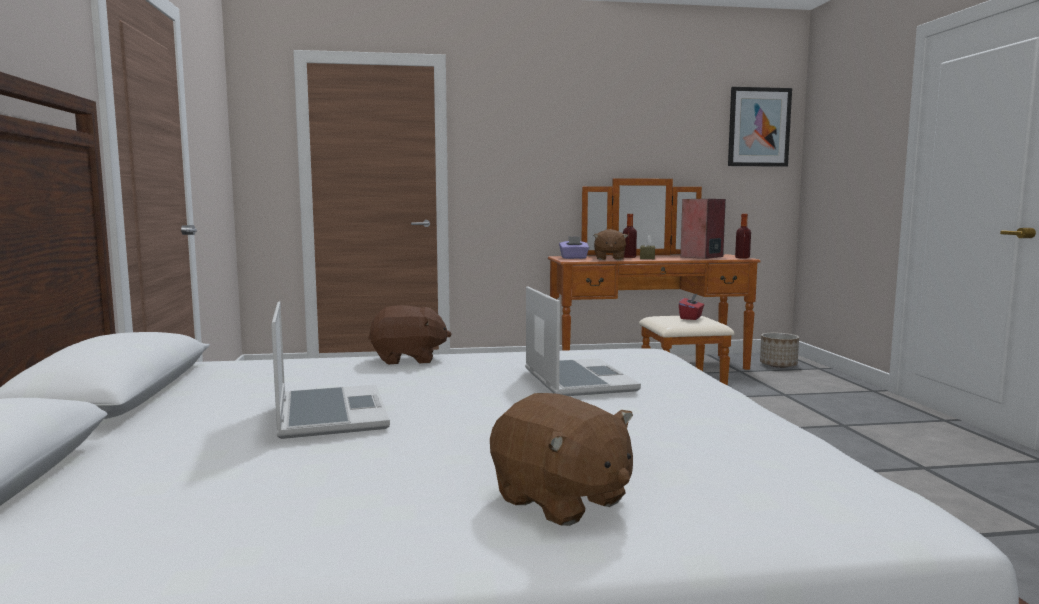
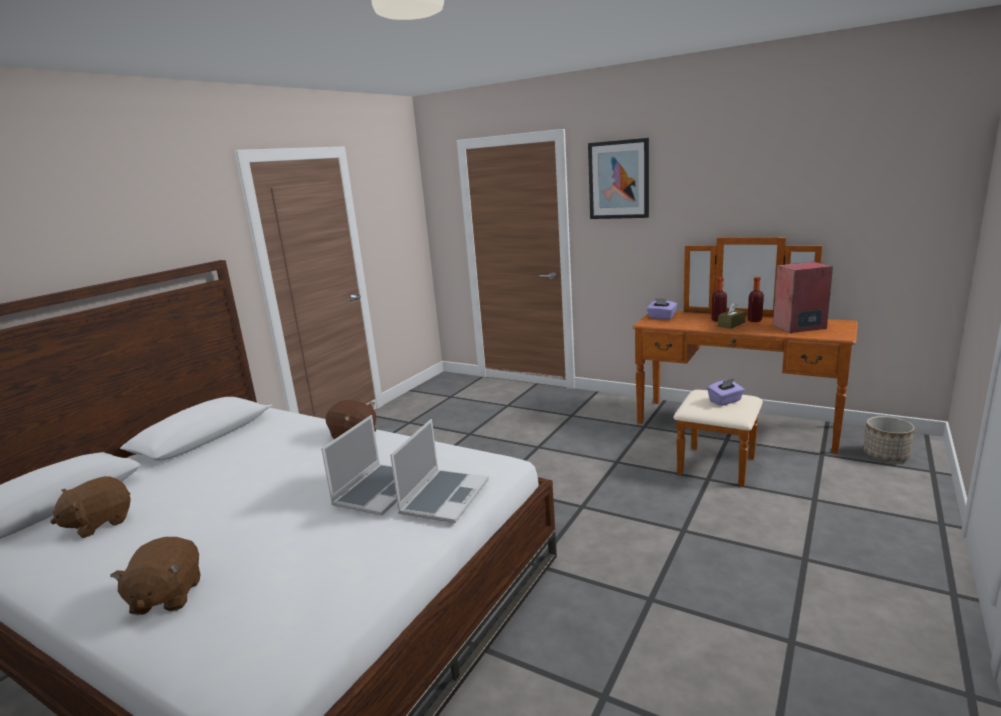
camera: 40 degrees right, 10 degrees up
laptop [271,301,390,439] -> laptop moved to [390,419,489,523]
brown plush toy [593,229,628,260] -> brown plush toy moved to [50,476,131,538]
red tissue box [679,294,704,320] -> purple tissue box [707,378,744,406]
picture [728,87,792,167] -> picture moved to [588,138,649,219]
bottle [735,214,751,259] -> bottle moved to [748,277,764,322]

